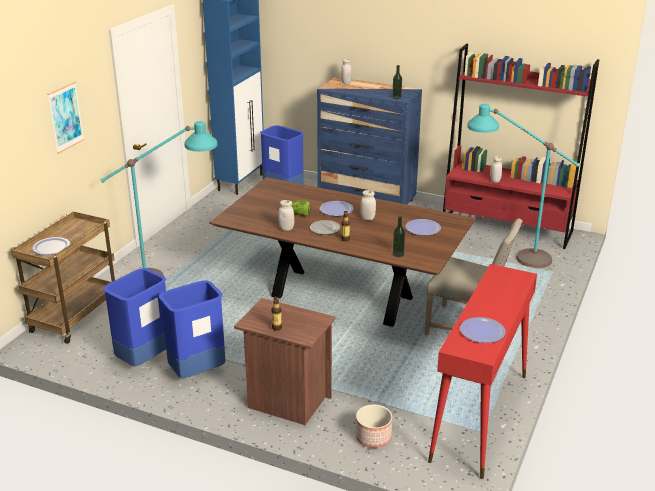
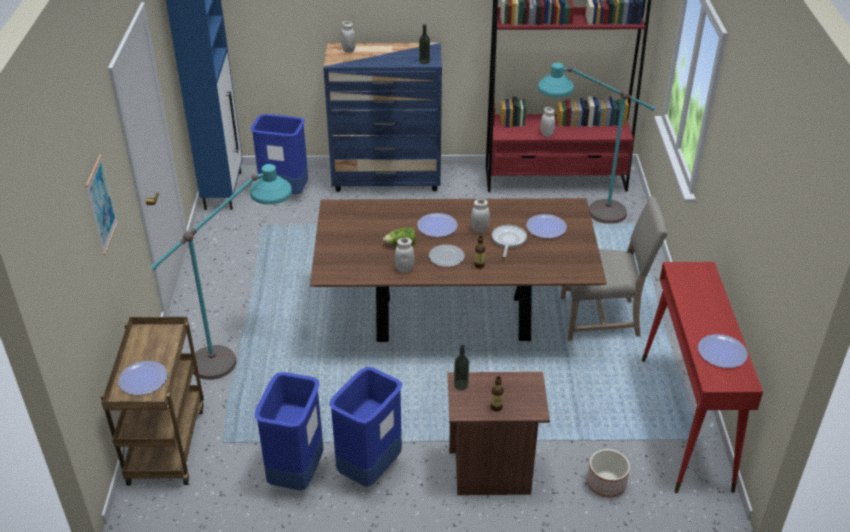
camera: 25 degrees left, 10 degrees up
bottle [393,216,405,257] -> bottle moved to [454,345,469,390]
none -> frying pan [492,225,527,257]

